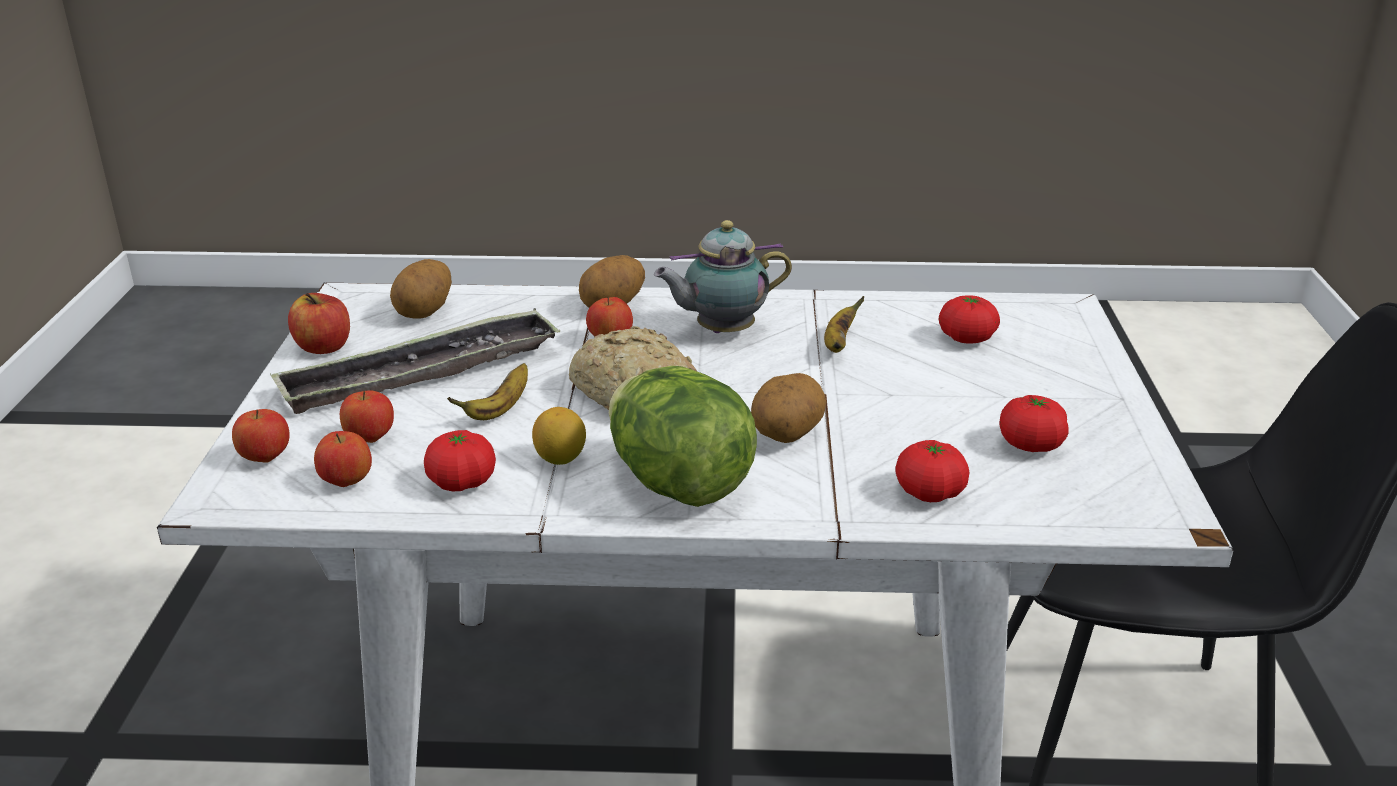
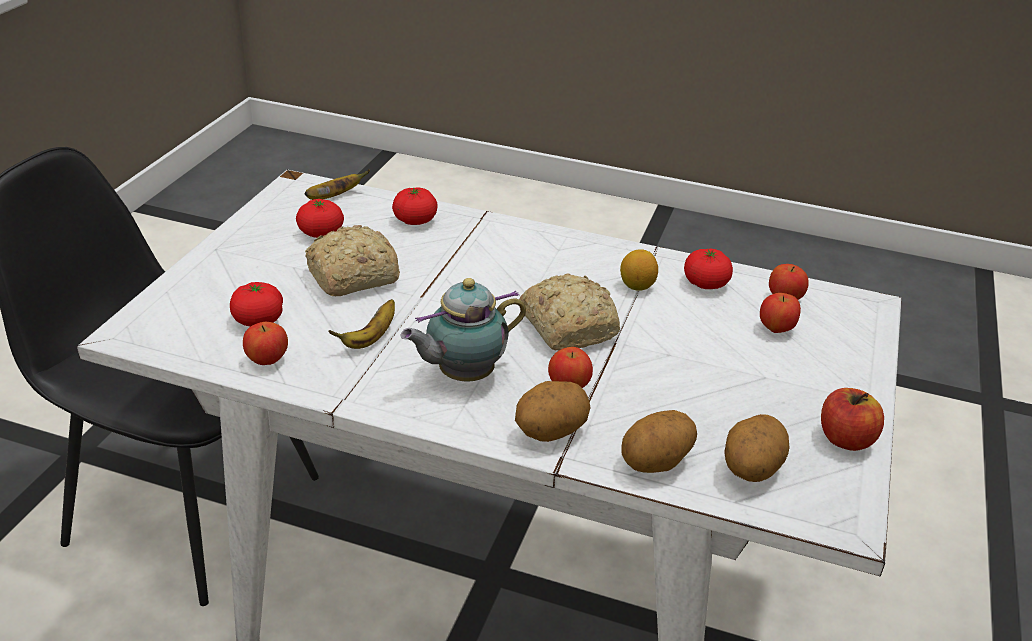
camera: 165 degrees left, 5 degrees up
apple [232,409,290,463] -> apple moved to [243,322,288,365]
tray [270,308,560,414] -> none
banana [447,363,528,420] -> banana moved to [305,169,370,200]
lettuce [609,366,757,507] -> none
teapot [654,220,792,333] -> teapot turned 150 degrees clockwise [400,278,526,381]
potato [751,373,826,443] -> potato moved to [621,410,697,473]
none -> bread [305,225,400,296]

